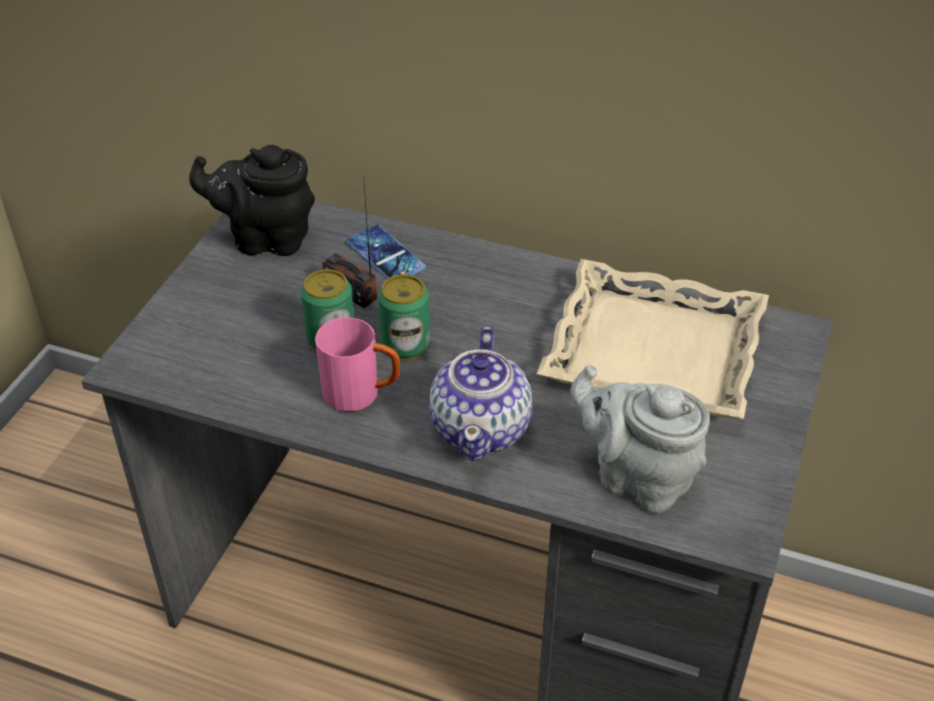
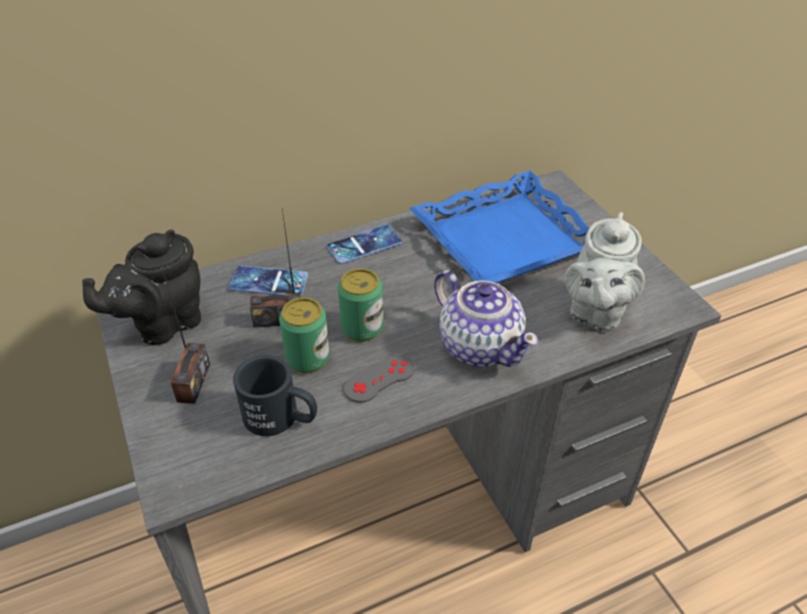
camera: 45 degrees left, 0 degrees up
pink mug [315,317,400,412] -> grey game controller [344,355,415,403]
beige tray [537,259,769,419] -> blue tray [409,170,589,283]
grey teapot [570,365,710,513] -> grey teapot turned 60 degrees counterclockwise [565,212,645,332]
none -> radio [160,262,210,404]
none -> black mug [233,355,317,436]
none -> phone [327,224,402,264]

